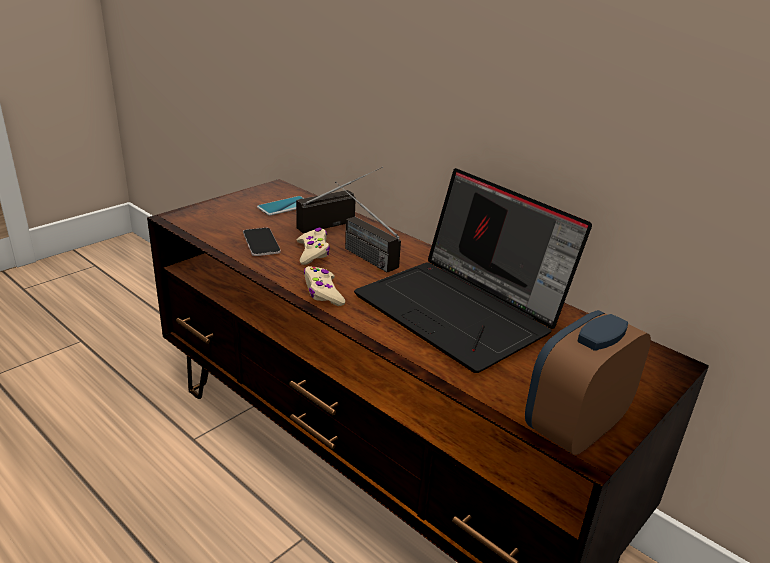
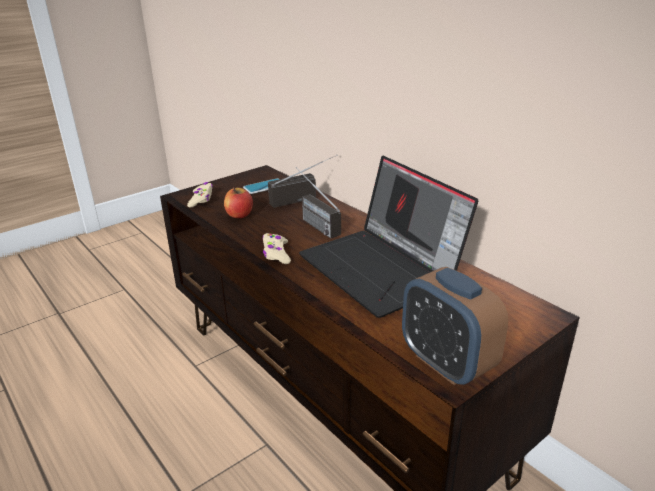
camera: 10 degrees right, 0 degrees up
phone [243,228,281,256] -> apple [224,187,253,218]
beige game controller [297,228,330,265] -> beige game controller moved to [187,182,213,208]
alarm clock [525,310,651,455] -> alarm clock turned 90 degrees counterclockwise [402,267,508,385]

